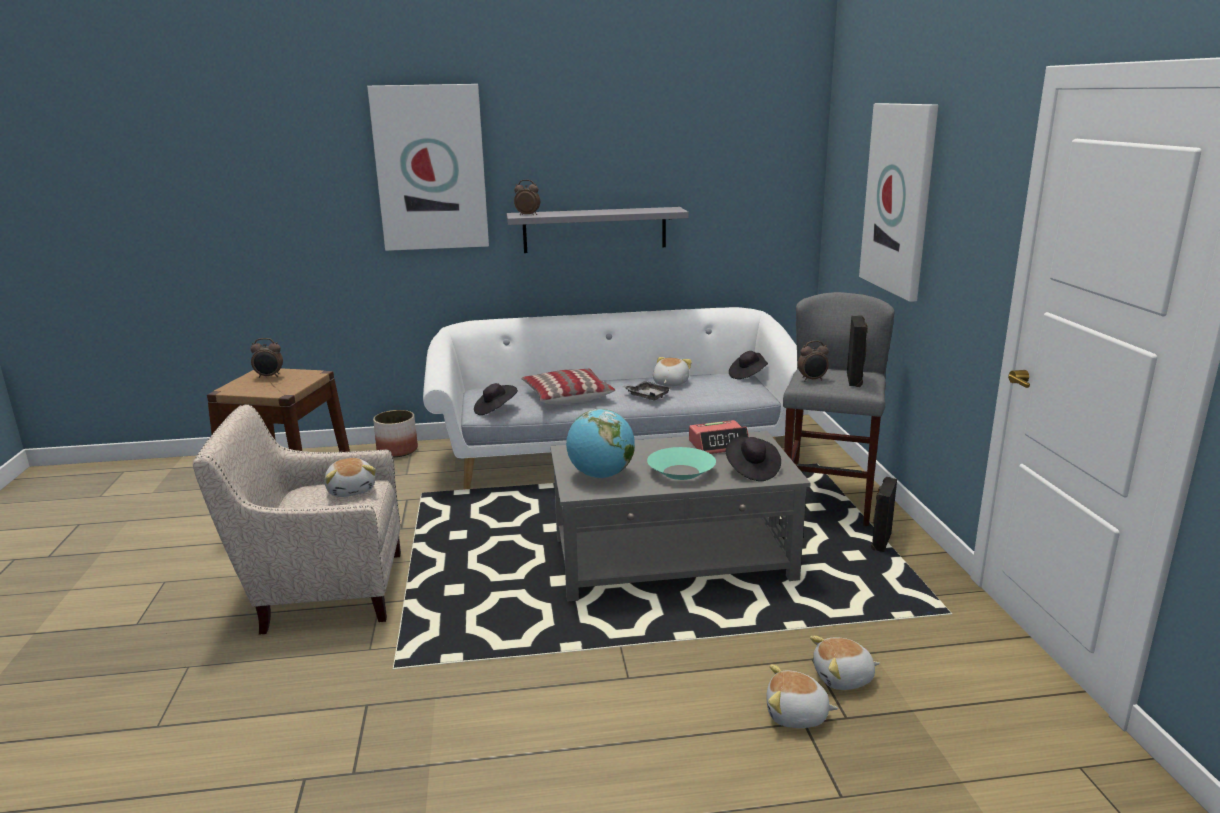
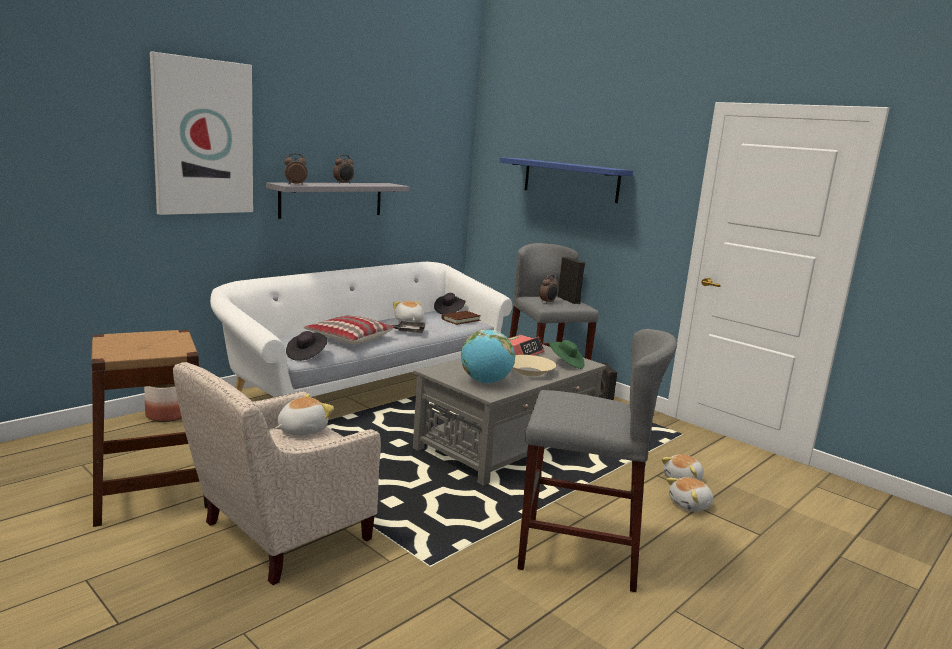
camera: 40 degrees left, 5 degrees down
alarm clock [251,338,283,378] -> alarm clock moved to [333,155,354,184]
plush toy [325,458,376,497] -> plush toy turned 75 degrees counterclockwise [276,394,334,435]
turquoise bowl [647,447,716,480] -> beige bowl [513,355,556,376]
black hat [726,437,781,481] -> green hat [549,340,585,369]
picture [859,103,938,302] -> blue shelf [500,157,633,203]
none -> brown book [442,311,481,325]
none -> grey stool [517,329,677,592]

